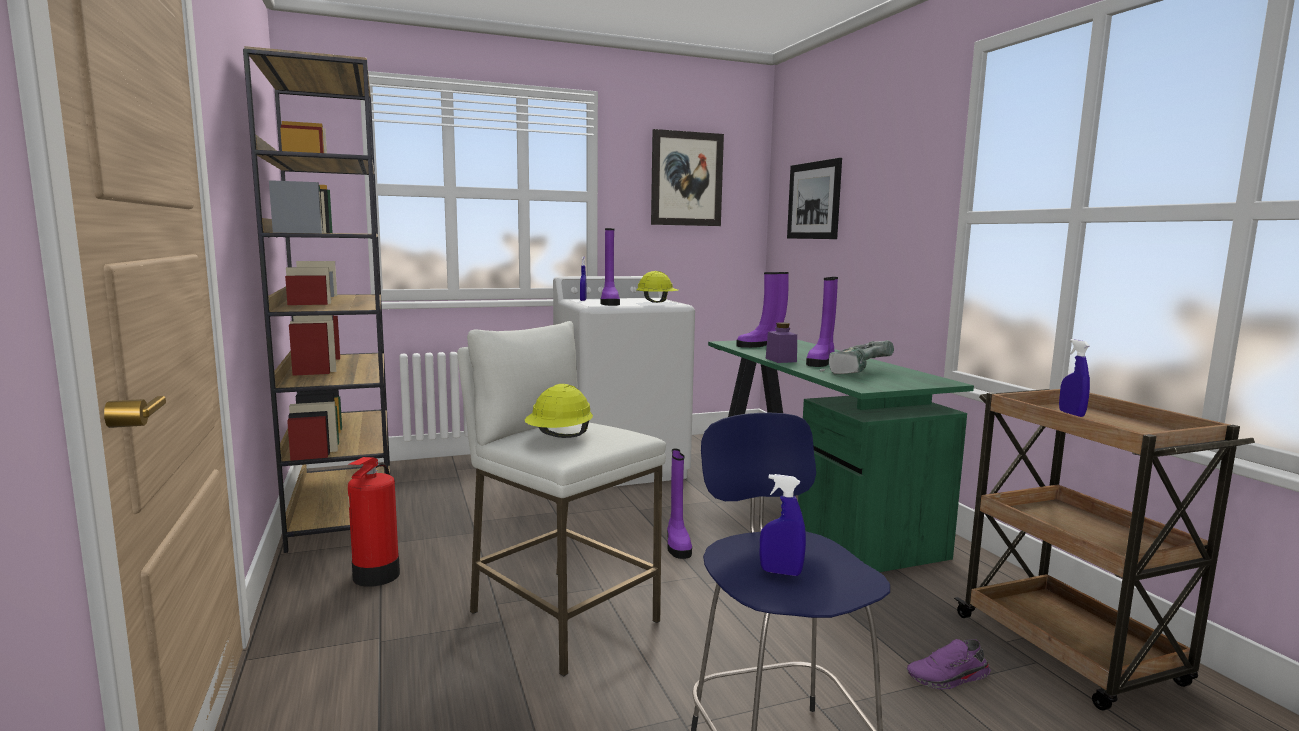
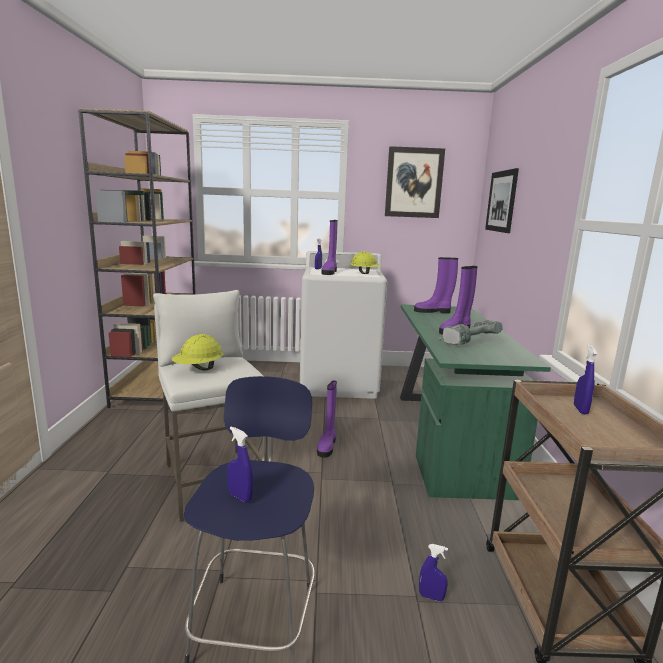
camera: 20 degrees right, 5 degrees up
fire extinguisher [348,457,400,587] -> none
purple jar [766,322,797,363] -> none
purple shoe [907,639,991,690] -> blue spray bottle [419,544,448,601]

